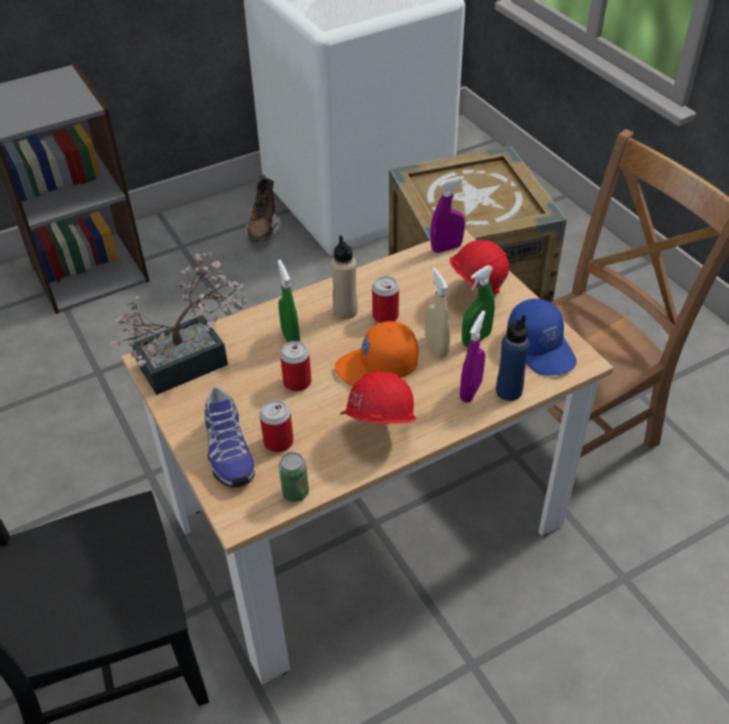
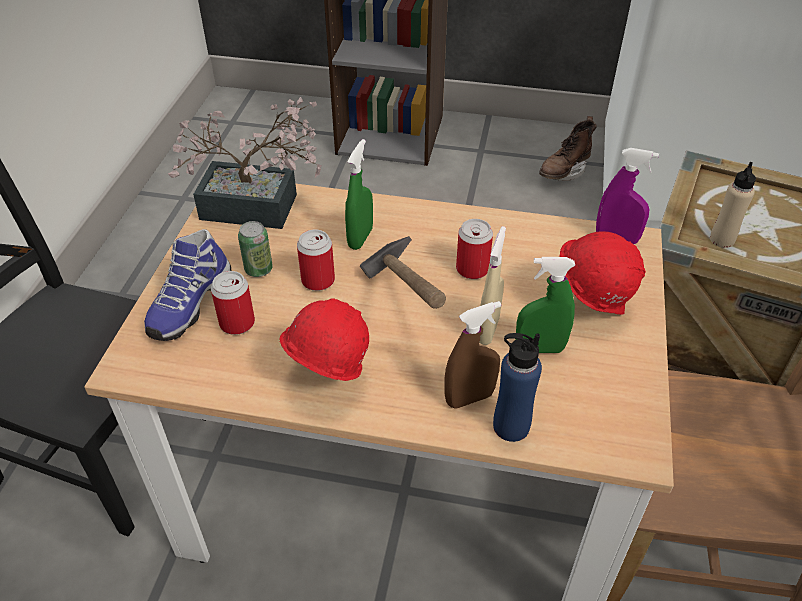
camera: 40 degrees right, 0 degrees up
can [279,452,309,502] -> can moved to [238,221,273,277]
beige bottle [331,235,358,319] -> beige bottle moved to [710,162,756,248]
orange cap [335,321,419,387] -> hammer [360,236,446,309]
purple spray bottle [460,311,486,403] -> brown spray bottle [444,301,501,409]
blue cap [506,298,577,376] -> none

